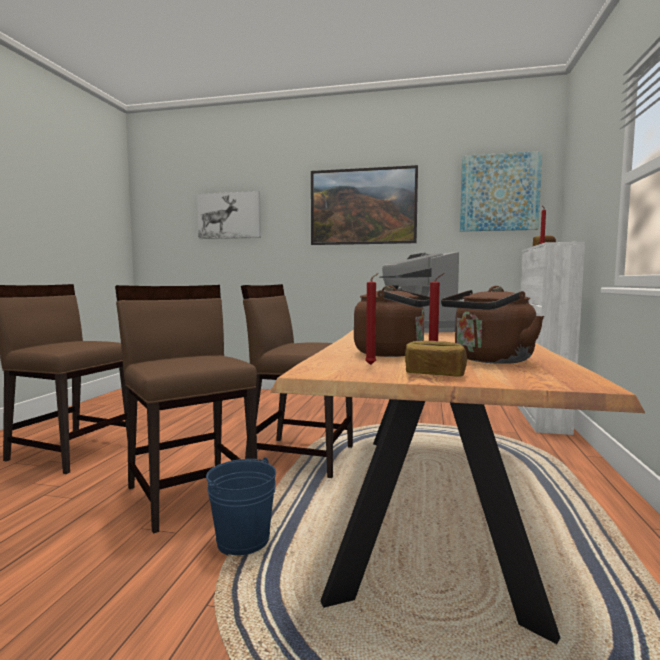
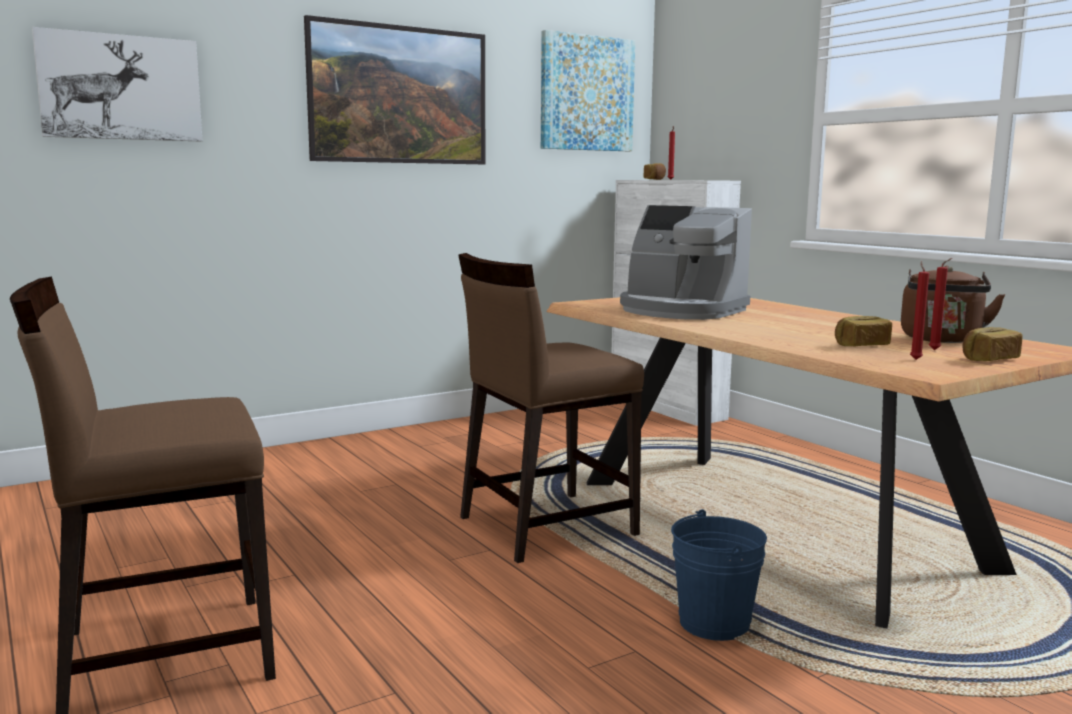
camera: 45 degrees left, 5 degrees up
brown chair [115,285,257,534] -> none
brown kettle [354,285,430,357] -> bread [835,316,892,346]

